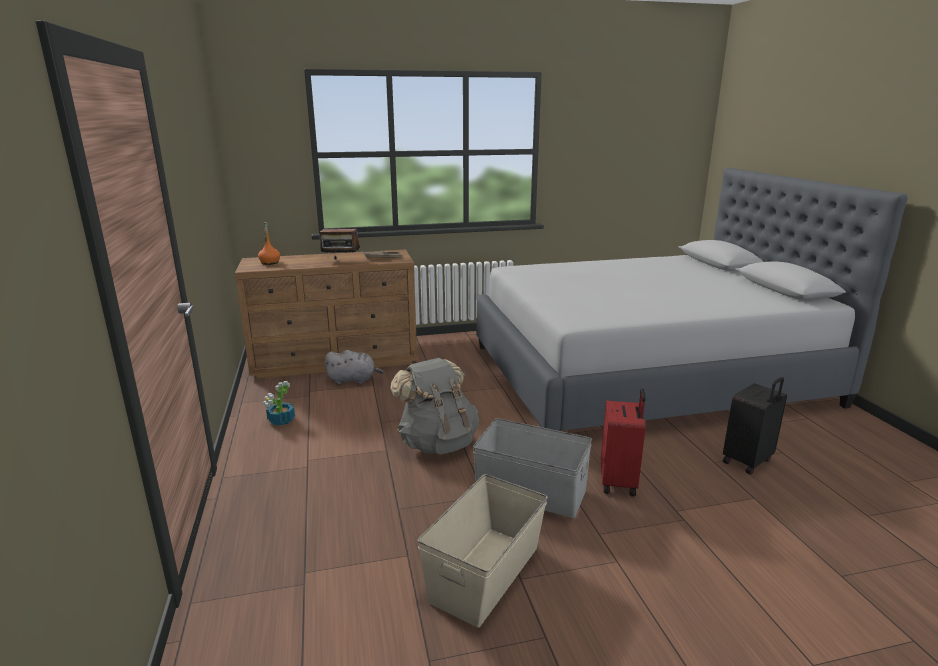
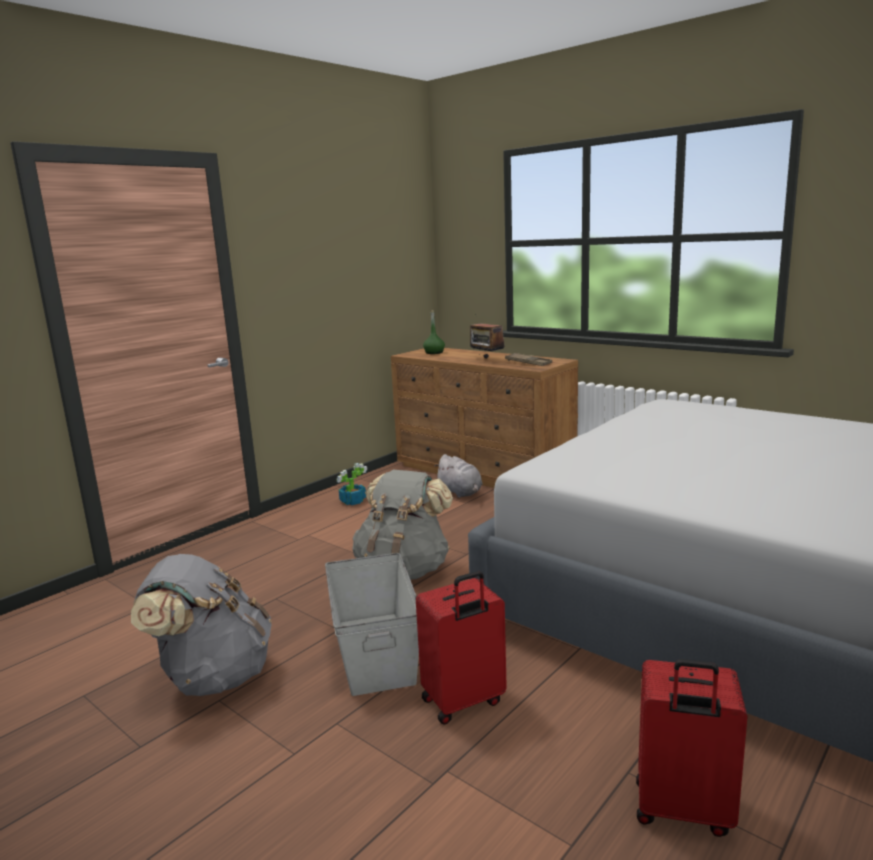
camera: 55 degrees right, 5 degrees down
orange bottle [258,222,280,265] -> green bottle [423,311,445,354]
beige storage box [418,474,548,628] -> grey backpack [131,554,272,696]
black suitcase [723,377,787,475] -> red suitcase [636,659,747,837]

